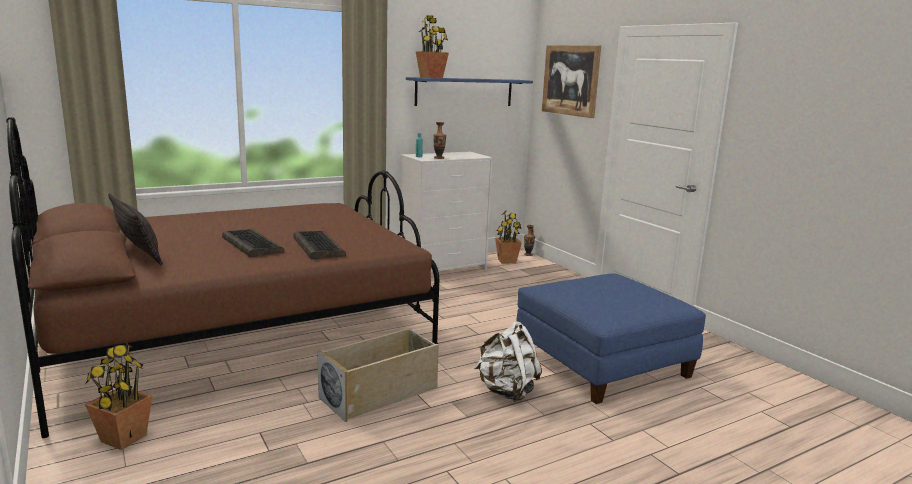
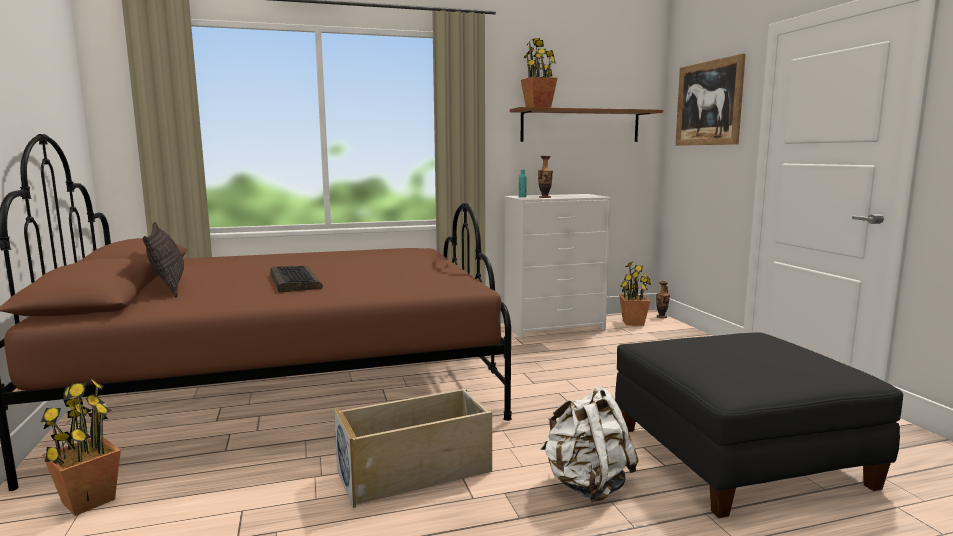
camera: 15 degrees right, 5 degrees down
keyboard [293,231,346,259] -> none
blue shelf [406,77,533,106] -> brown shelf [510,107,663,142]
blue ottoman [516,273,706,404] -> black ottoman [615,332,903,518]

